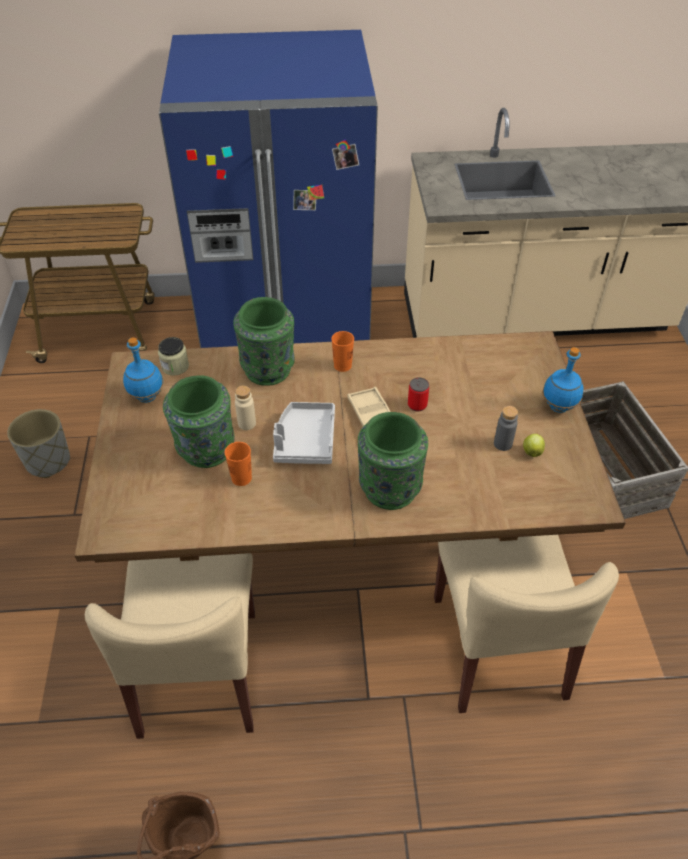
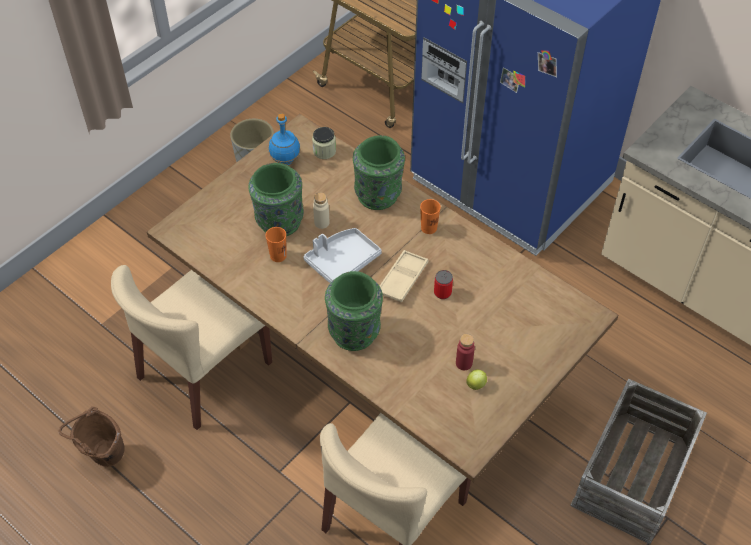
camera: 45 degrees right, 5 degrees up
grey bottle [494,406,518,451] -> red bottle [456,334,475,370]
blue bottle [543,347,584,413] -> none

